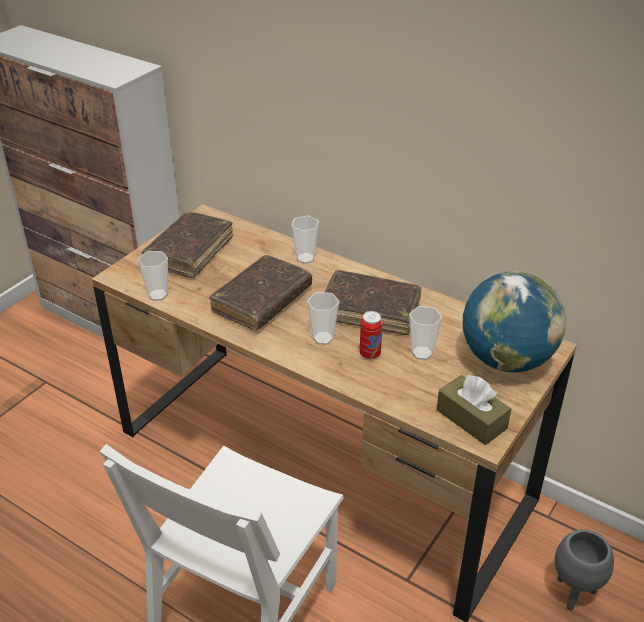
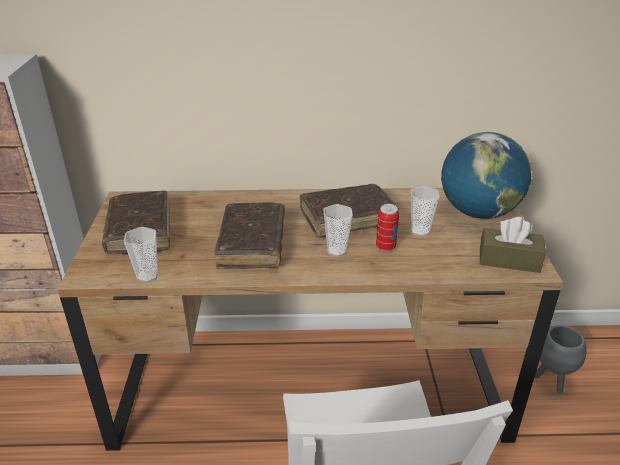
camera: 35 degrees left, 5 degrees down
cup [291,216,319,264] -> none

